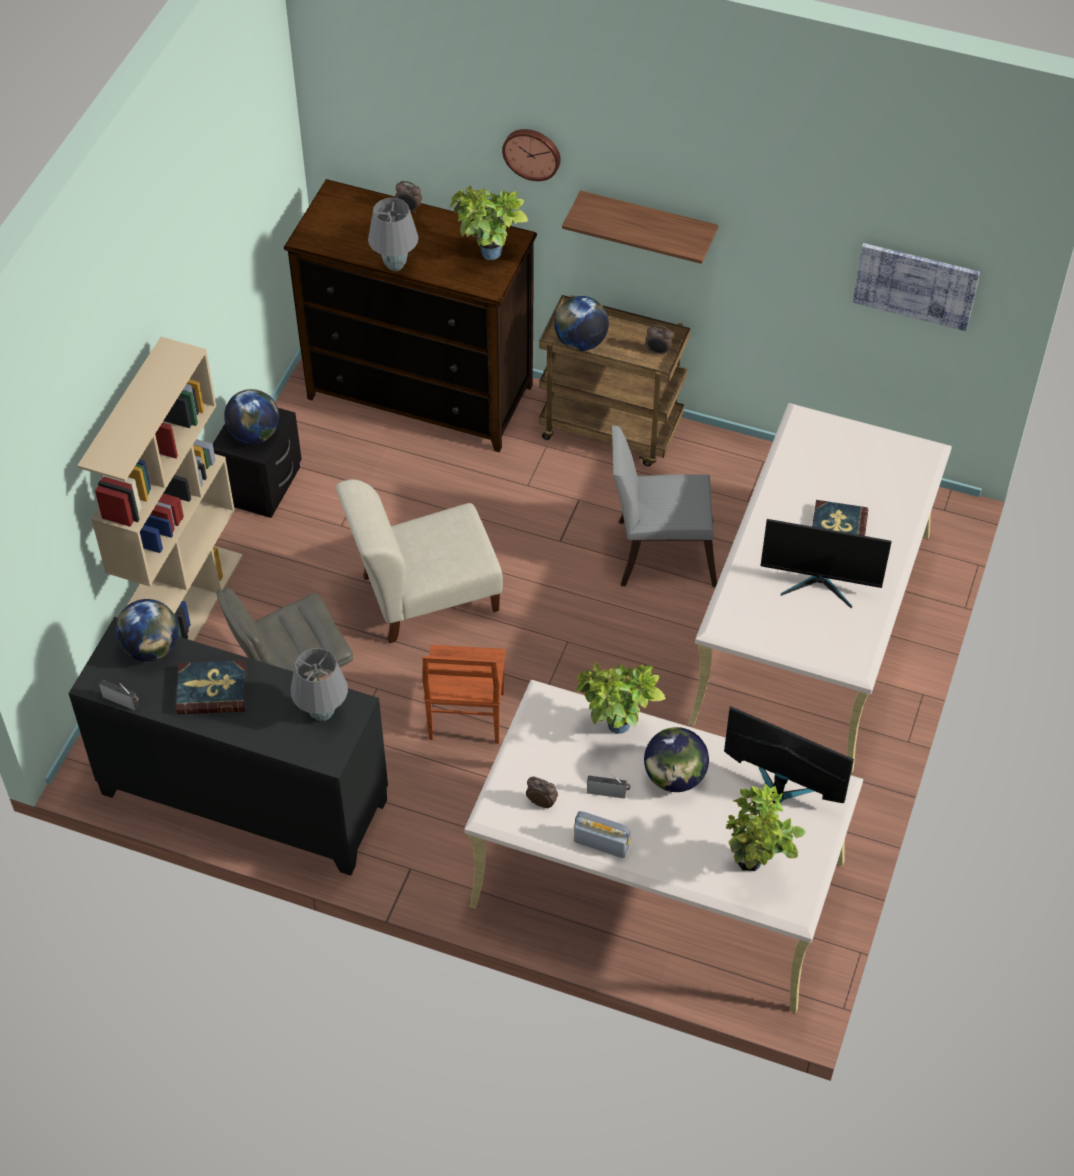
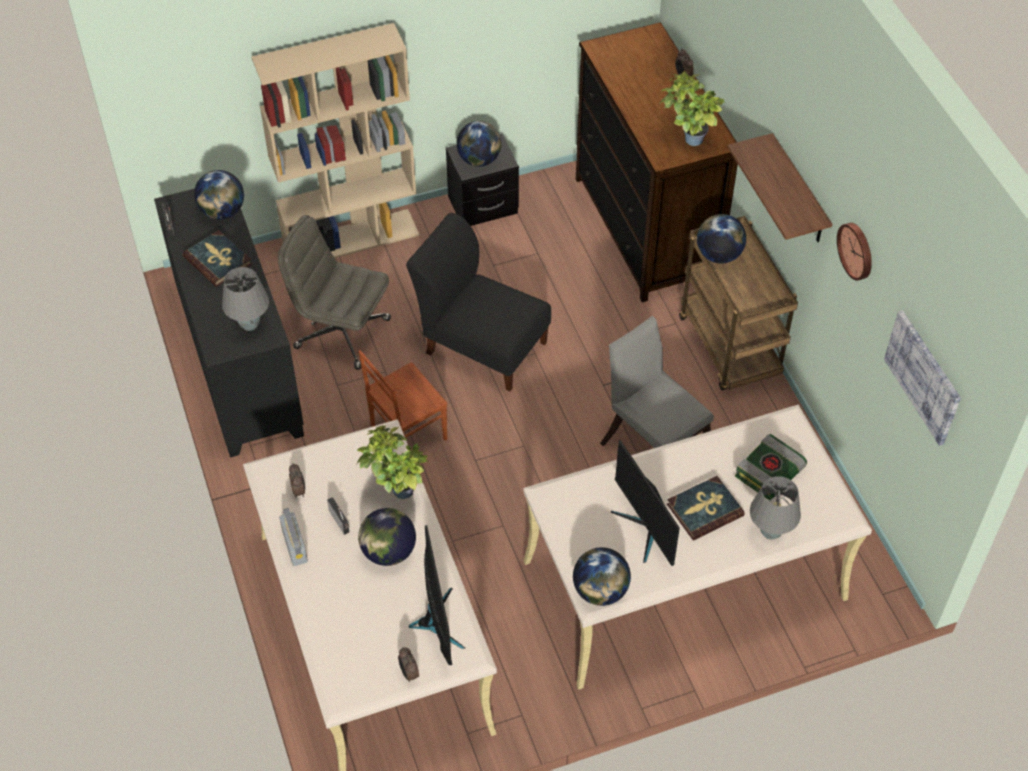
camera: 50 degrees right, 0 degrees up
beige chair [336,479,503,644] -> black chair [406,213,551,391]
grey table lamp [368,198,419,271] -> grey table lamp moved to [750,476,801,540]
wall clock [502,129,561,181] -> wall clock moved to [837,223,872,281]
alarm clock [645,325,673,355] -> alarm clock moved to [398,647,419,682]
potted plant [726,784,806,871] -> none
none -> globe [573,547,631,606]
none -> book [735,434,807,500]

